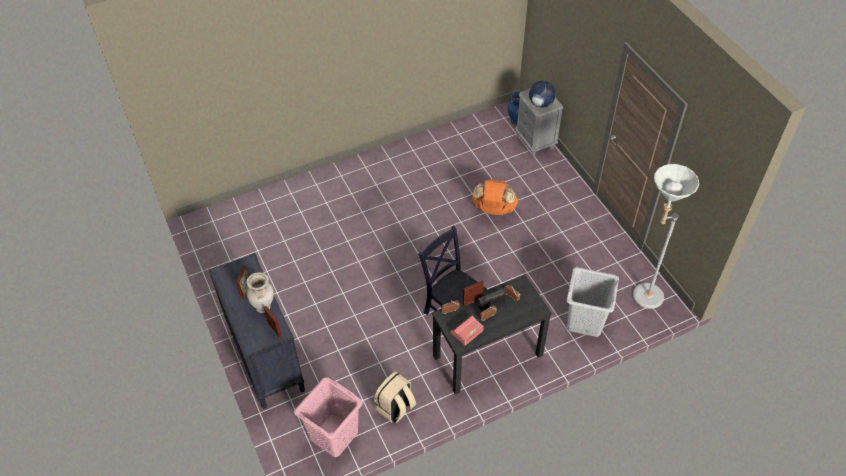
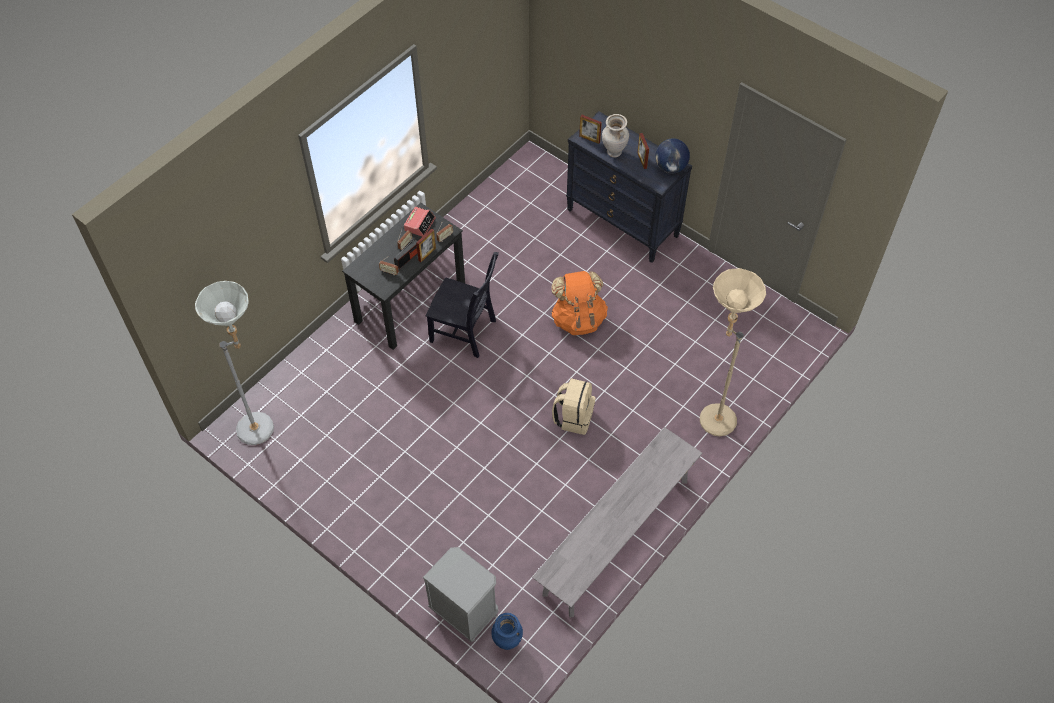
camera: 155 degrees right, 5 degrees up
pink laundry basket [294,377,363,457] -> none
beige backpack [374,371,416,423] -> beige backpack moved to [552,378,596,435]
orange backpack [472,179,518,215] -> orange backpack moved to [551,271,608,335]
globe [529,81,556,108] -> globe moved to [655,138,690,173]
grey laundry basket [566,267,619,337] -> none
none -> grey bench [532,427,702,618]
none -> beige floor lamp [700,268,766,436]

